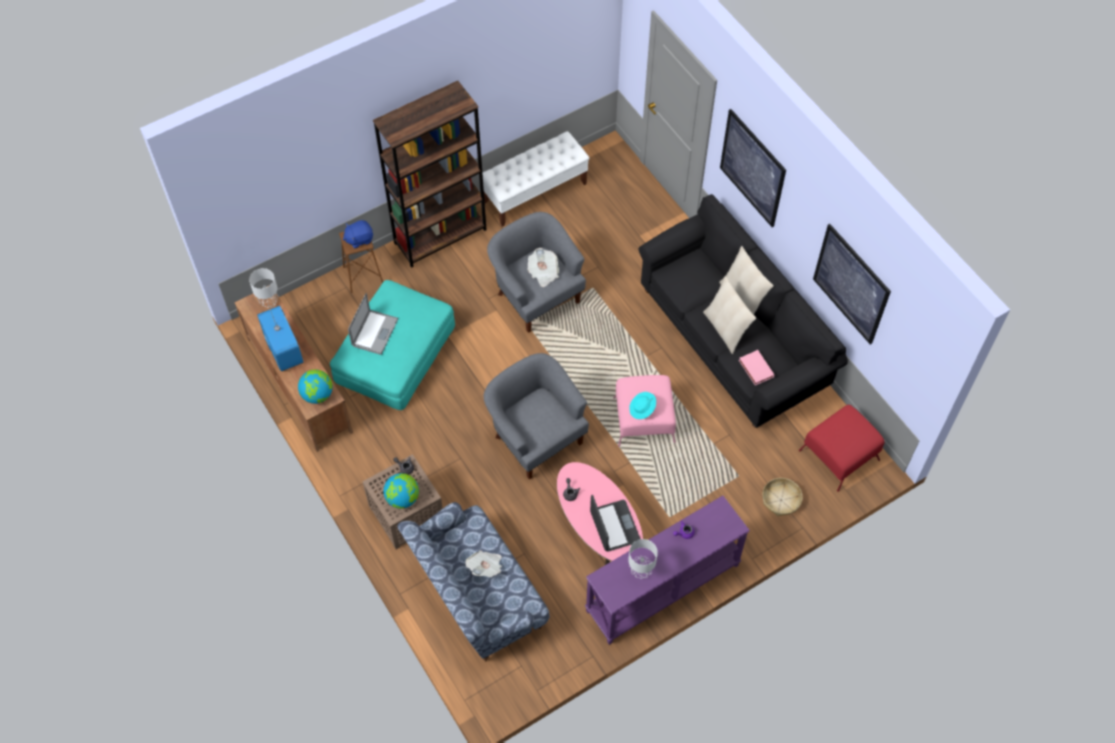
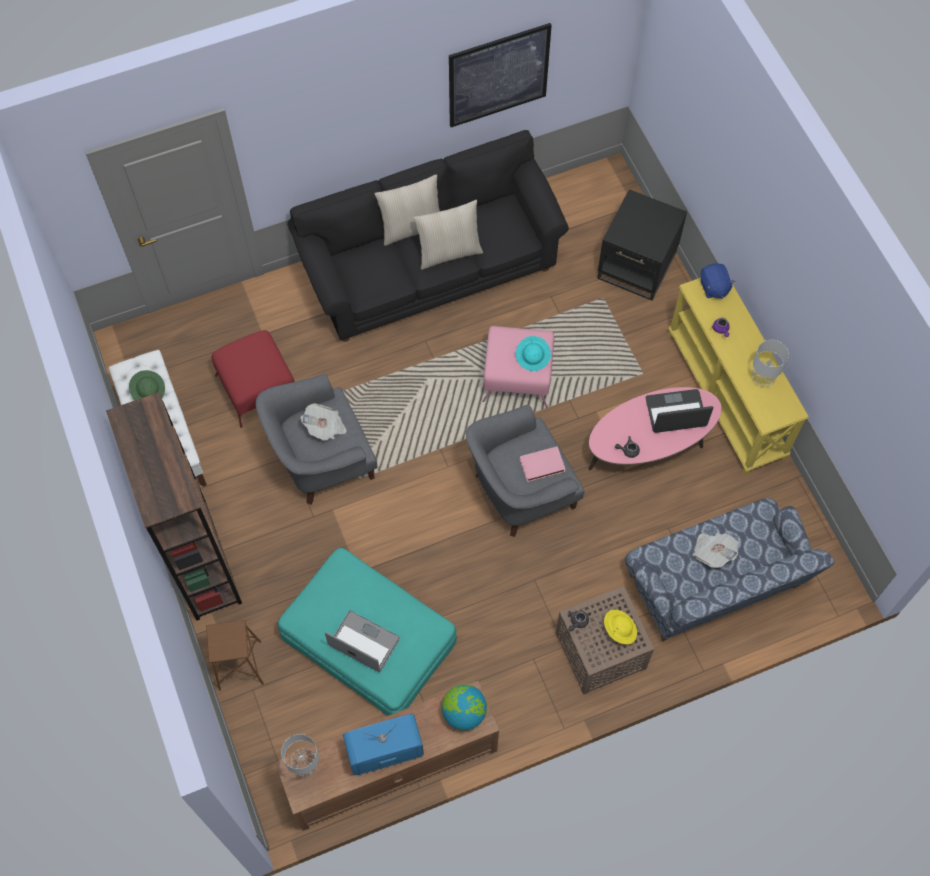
camera: 80 degrees left, 5 degrees up
blue plush toy [343,220,373,249] -> blue plush toy moved to [701,263,735,299]
globe [383,473,419,509] -> yellow hat [604,610,637,644]
purple console table [585,496,750,645] -> yellow console table [668,278,809,476]
picture [720,109,786,227] -> none
pink book [739,350,775,385] -> pink book moved to [519,446,565,482]
basket [762,478,803,516] -> black side table [597,189,687,301]
red ottoman [799,405,884,492] -> red ottoman moved to [212,330,295,428]
none -> green hat [129,370,165,400]

